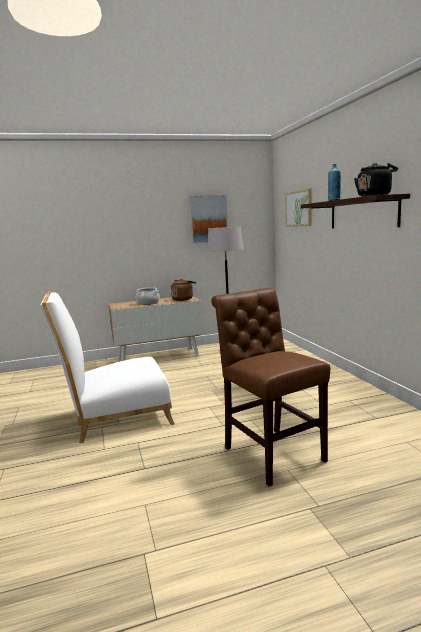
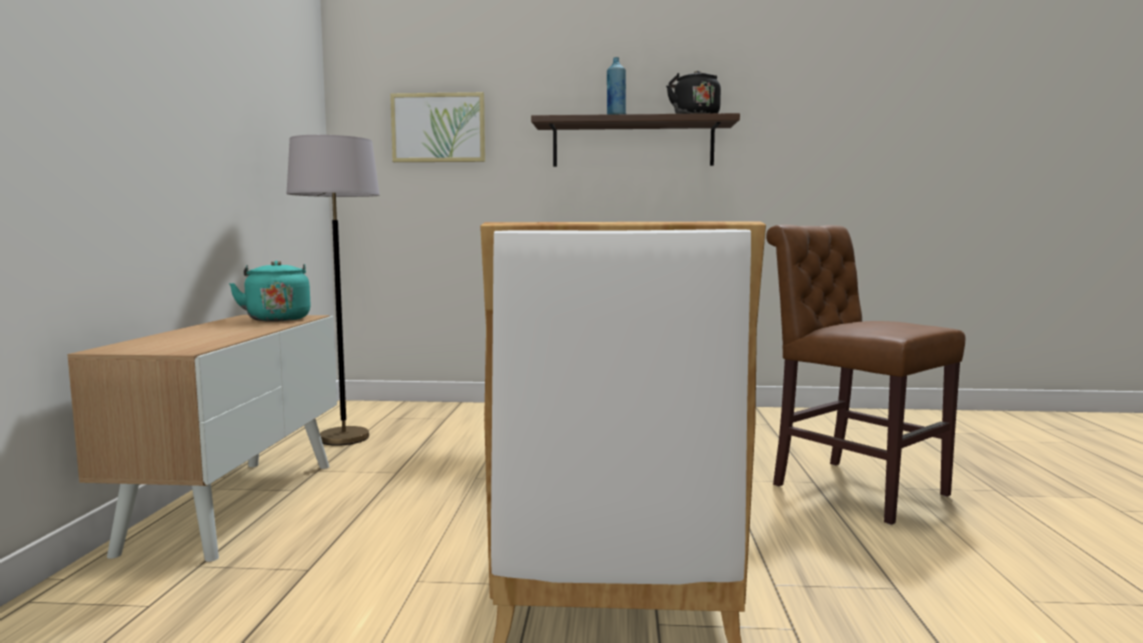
camera: 70 degrees left, 5 degrees down
cooking pot [136,288,160,305] -> none
brown kettle [171,279,196,301] -> turquoise kettle [229,261,311,322]
picture [189,195,228,244] -> none
brown chair [211,288,330,486] -> brown chair turned 60 degrees clockwise [766,225,965,525]

